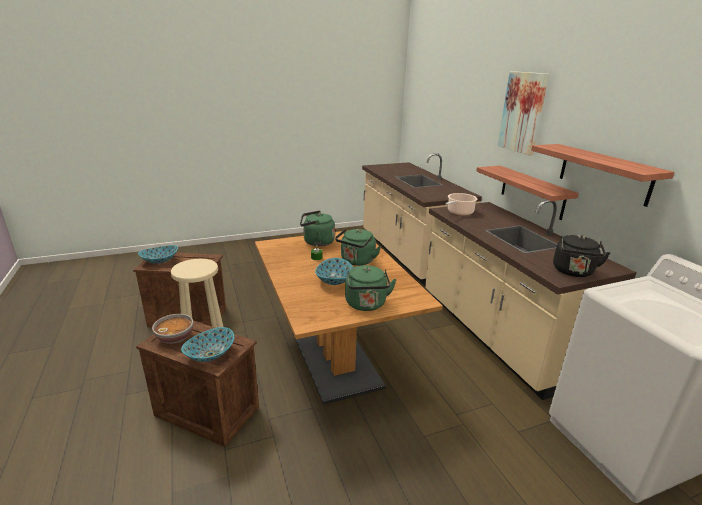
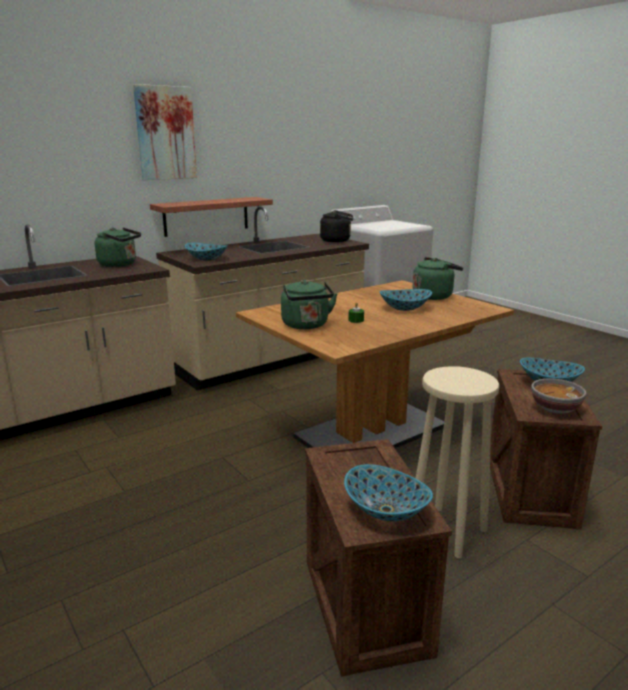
camera: 105 degrees left, 5 degrees down
green kettle [335,228,381,266] -> green kettle moved to [95,228,141,267]
cooking pot [445,193,477,215] -> bowl [185,243,228,261]
shelf [531,144,675,207] -> none

